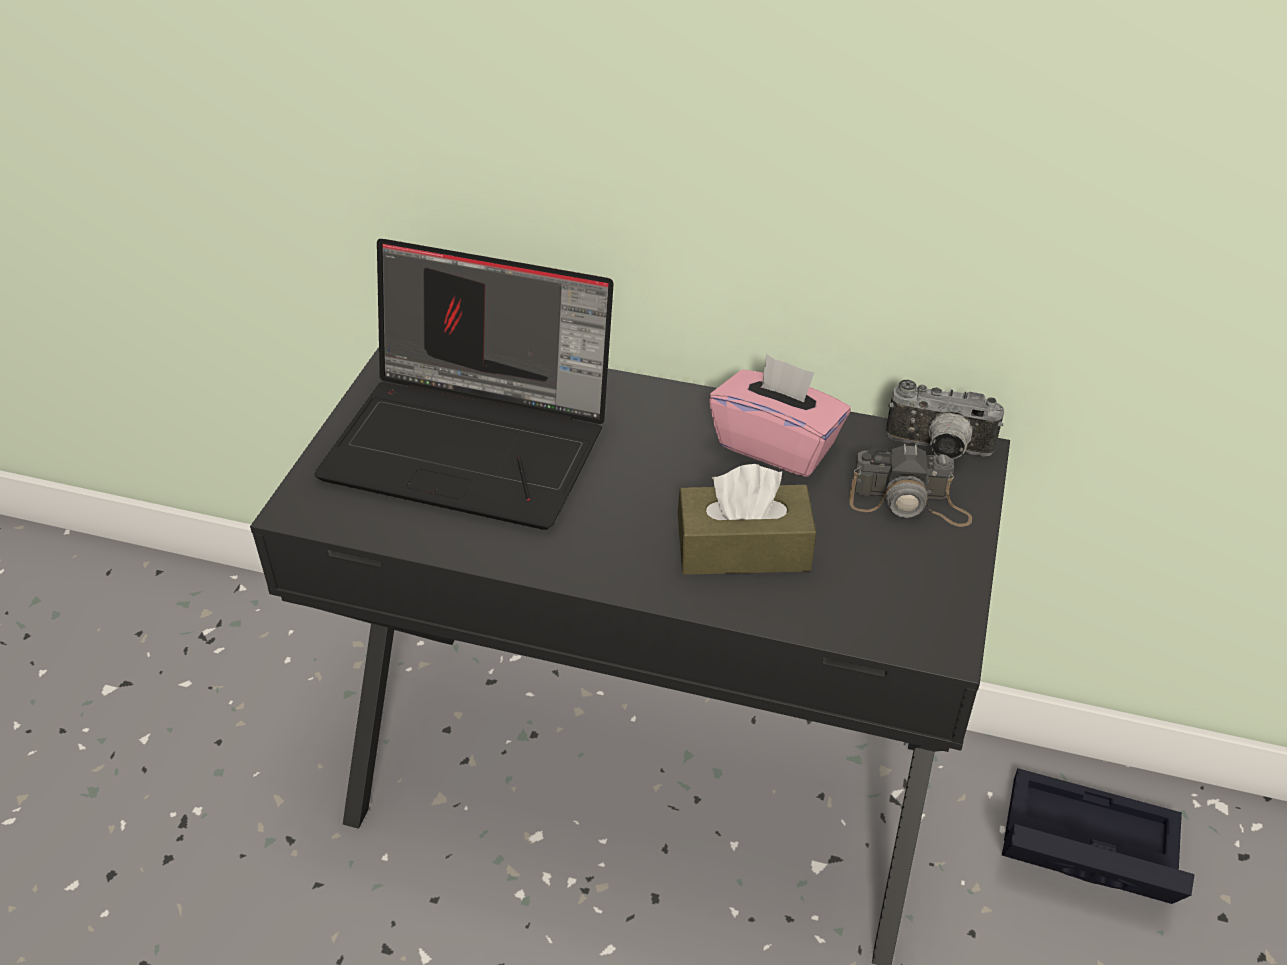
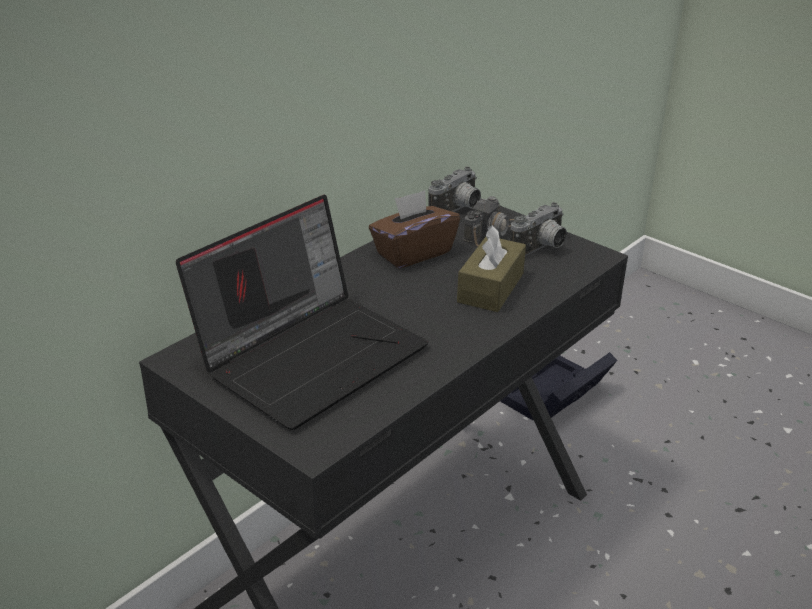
camera: 65 degrees left, 10 degrees down
pink tissue box [709,354,851,477] -> brown tissue box [369,190,460,268]
none -> camera [510,202,567,256]

